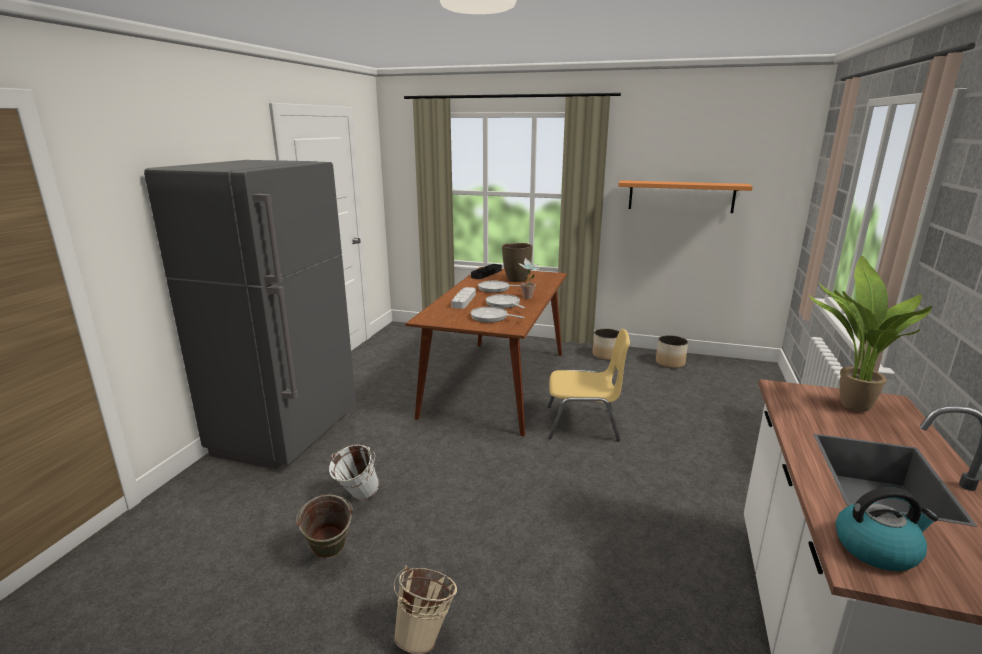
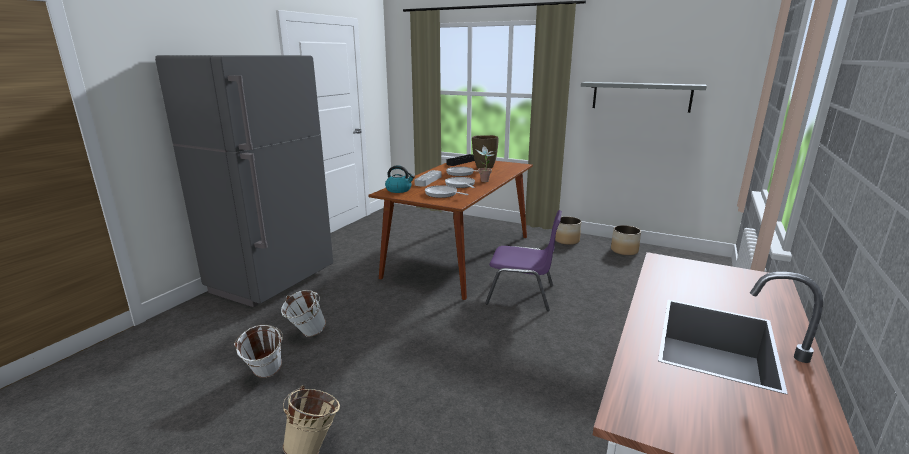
camera: 10 degrees right, 0 degrees up
green bucket [296,494,353,559] -> white bucket [234,325,283,378]
yellow chair [547,329,630,441] -> purple chair [485,210,562,311]
orange shelf [618,180,753,213] -> grey shelf [581,82,707,113]
potted plant [809,256,932,412] -> none
kettle [836,487,939,571] -> kettle moved to [385,165,415,193]

